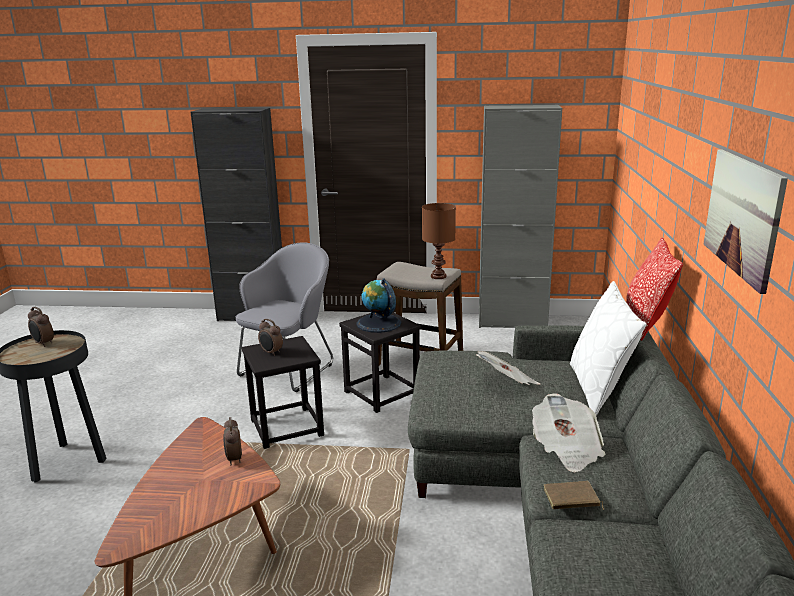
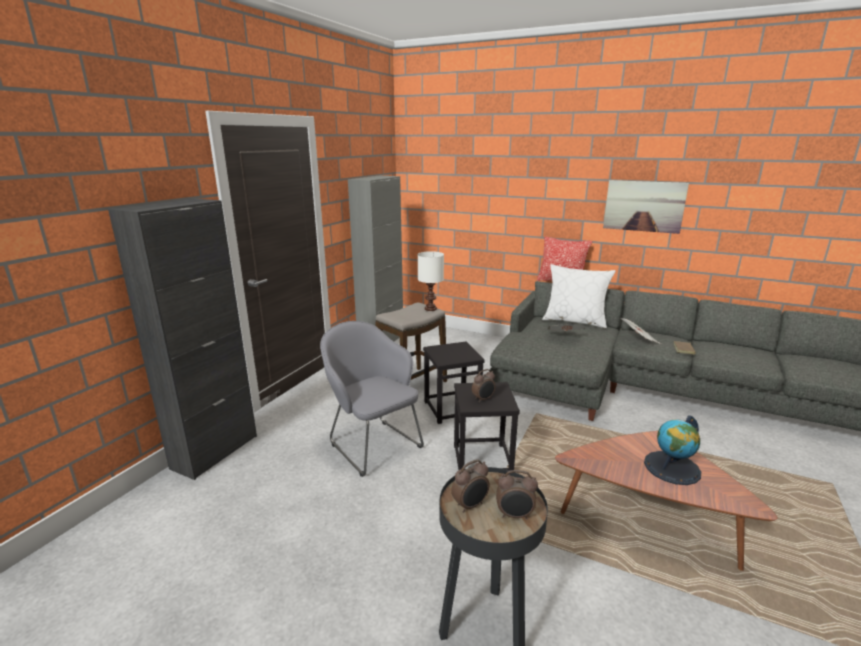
camera: 70 degrees left, 0 degrees up
alarm clock [223,417,242,465] -> alarm clock moved to [496,470,538,520]
globe [356,278,401,333] -> globe moved to [644,415,701,485]
brown table lamp [422,203,456,279] -> white table lamp [418,251,444,311]

